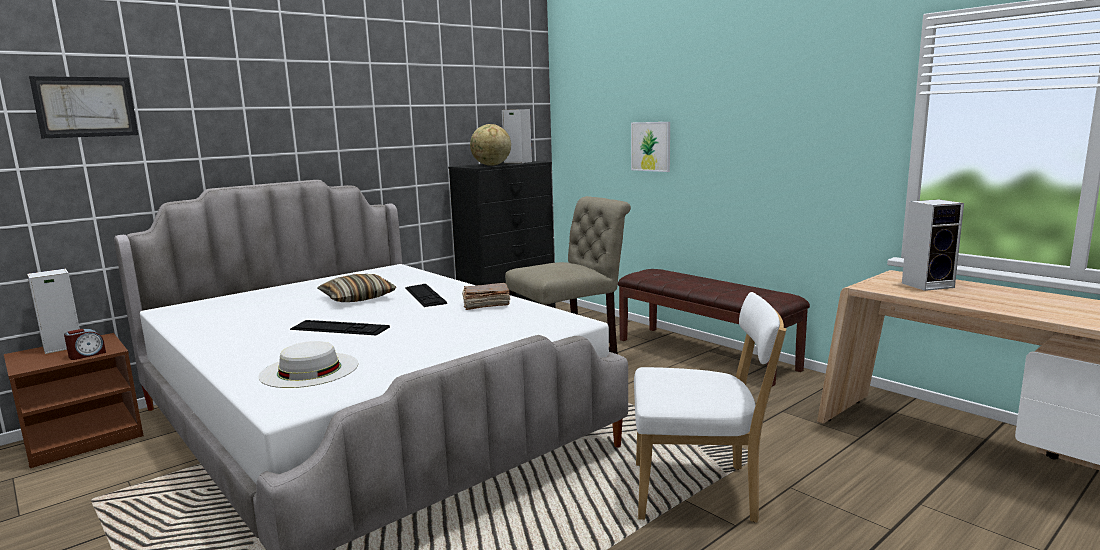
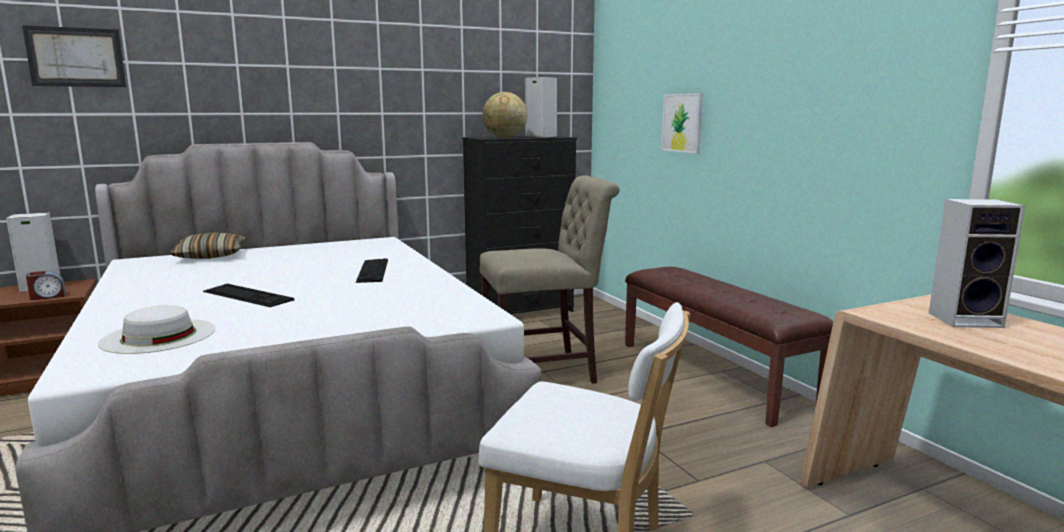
camera: 15 degrees right, 0 degrees up
pillow [317,274,397,302] -> pillow moved to [170,232,247,259]
brown book [463,283,510,310] -> none

